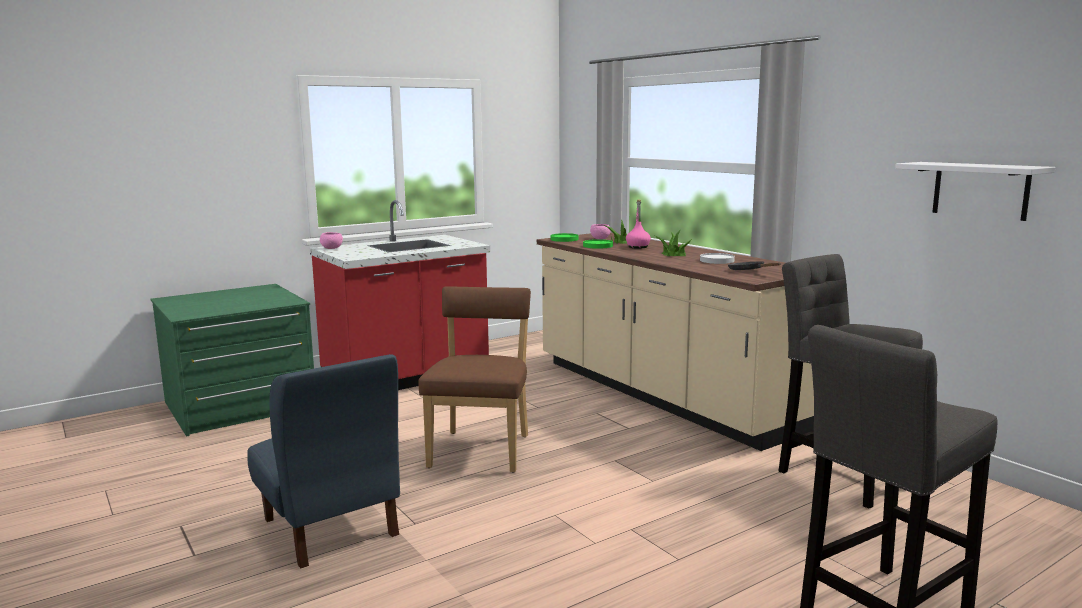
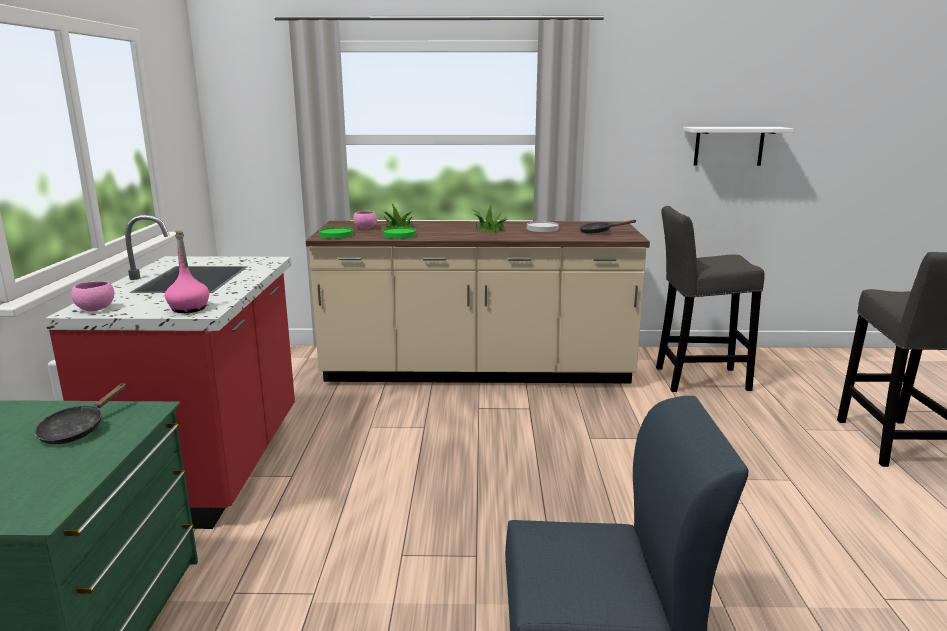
camera: 55 degrees left, 5 degrees up
brown chair [419,286,531,473] -> none
pink bottle [626,200,651,249] -> pink bottle moved to [165,230,210,313]
none -> black frying pan [35,383,127,444]

